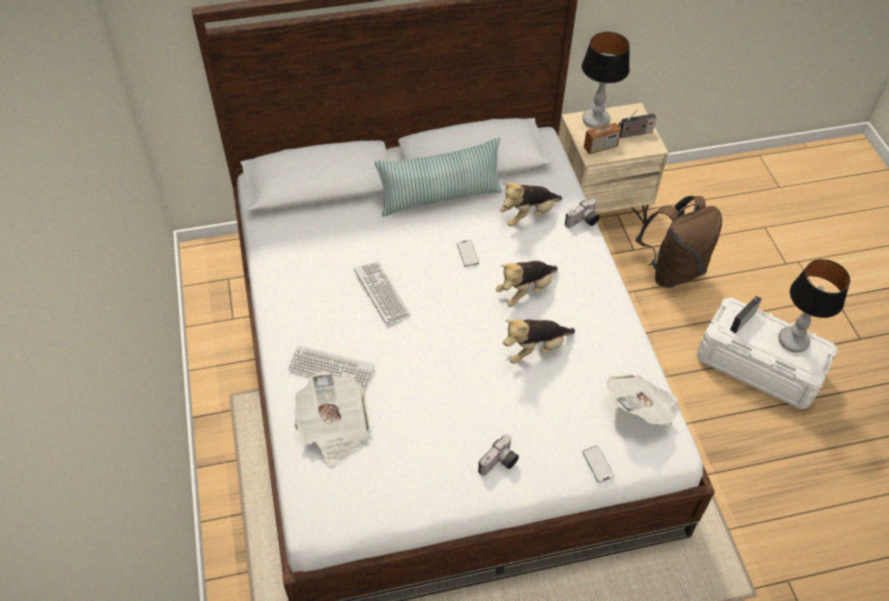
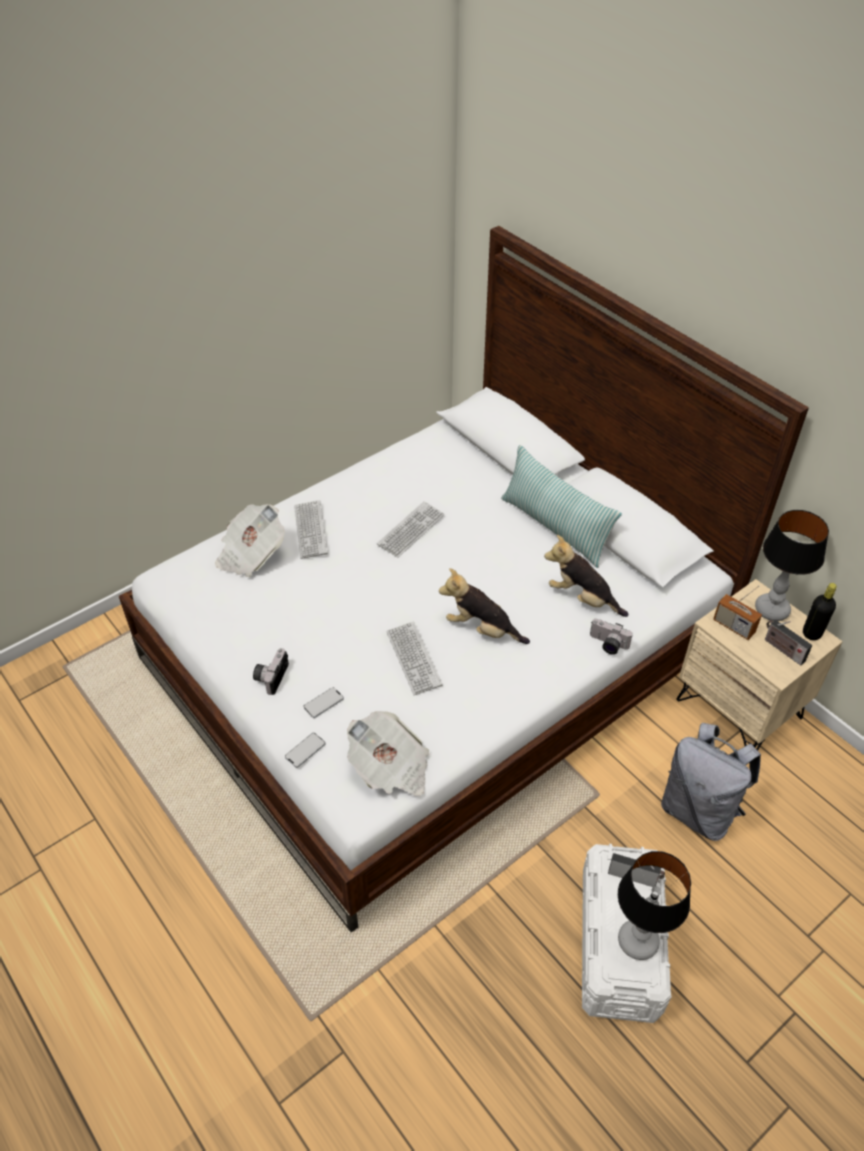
camera: 65 degrees right, 5 degrees down
phone [457,240,479,267] -> phone moved to [303,687,344,718]
camera [478,435,519,476] -> camera turned 90 degrees clockwise [253,648,289,695]
plush toy [503,319,575,364] -> keyboard [386,621,443,695]
brown backpack [636,196,722,288] -> grey backpack [661,723,761,841]
none -> black bottle [803,583,837,640]

